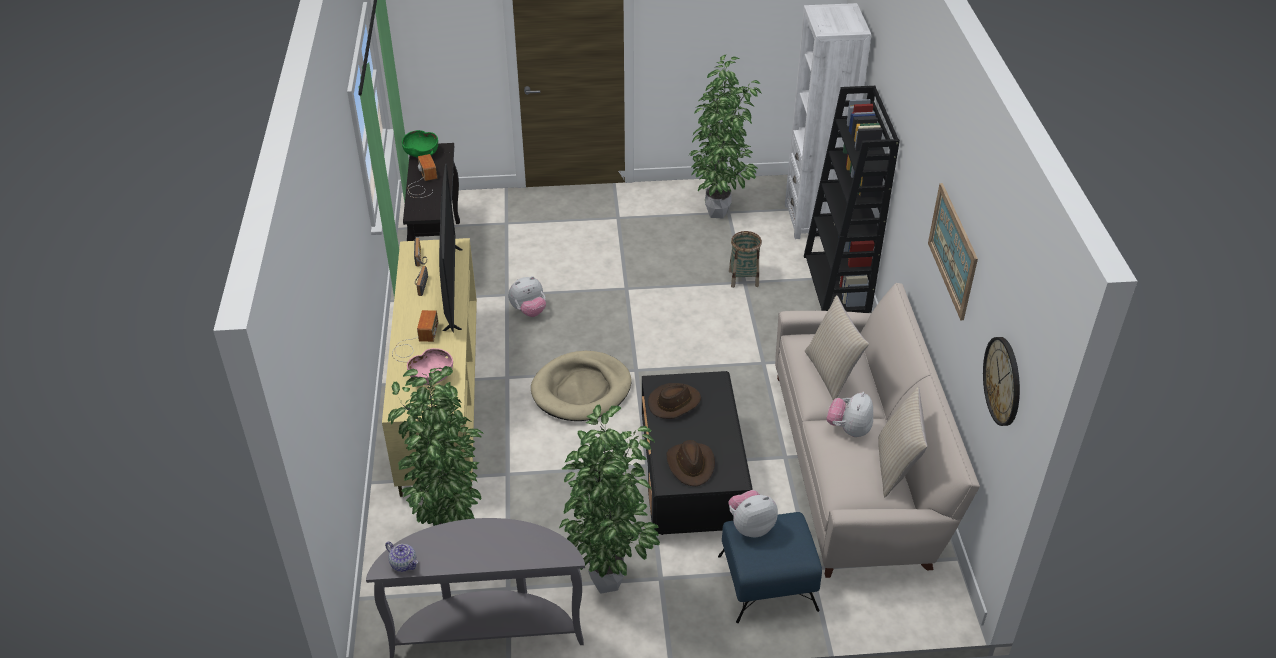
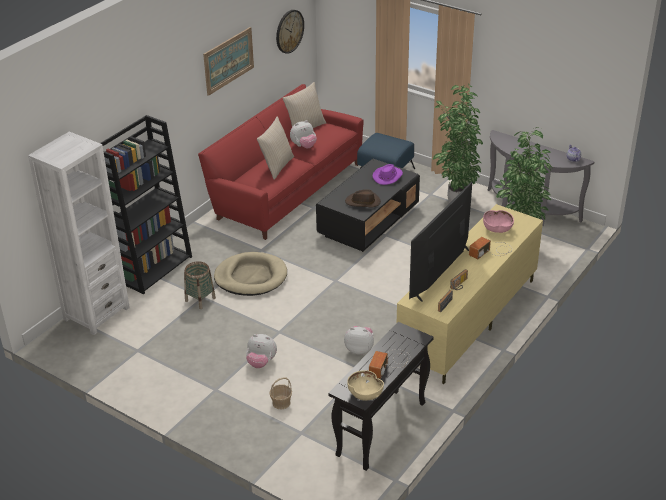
camera: 140 degrees left, 5 degrees down
green bowl [402,130,438,158] -> beige bowl [347,370,384,401]
beige dog bed [531,351,632,421] -> beige dog bed moved to [214,252,287,296]
brown hat [666,440,715,486] -> purple hat [372,164,403,185]
potted plant [689,55,762,218] -> none
plush toy [729,490,778,537] -> plush toy moved to [246,334,277,368]
beige sofa [775,283,980,578] -> red sofa [198,84,364,240]
none -> basket [269,377,292,409]

